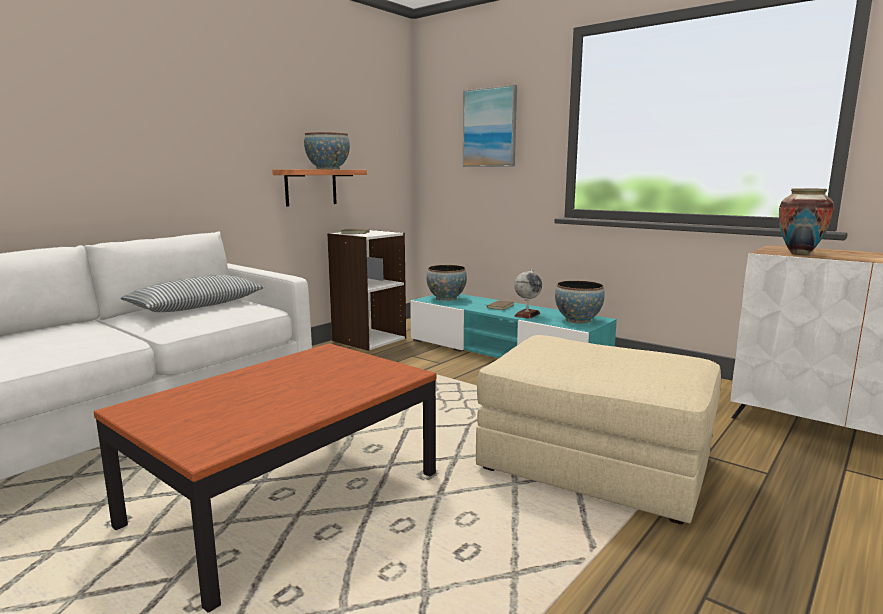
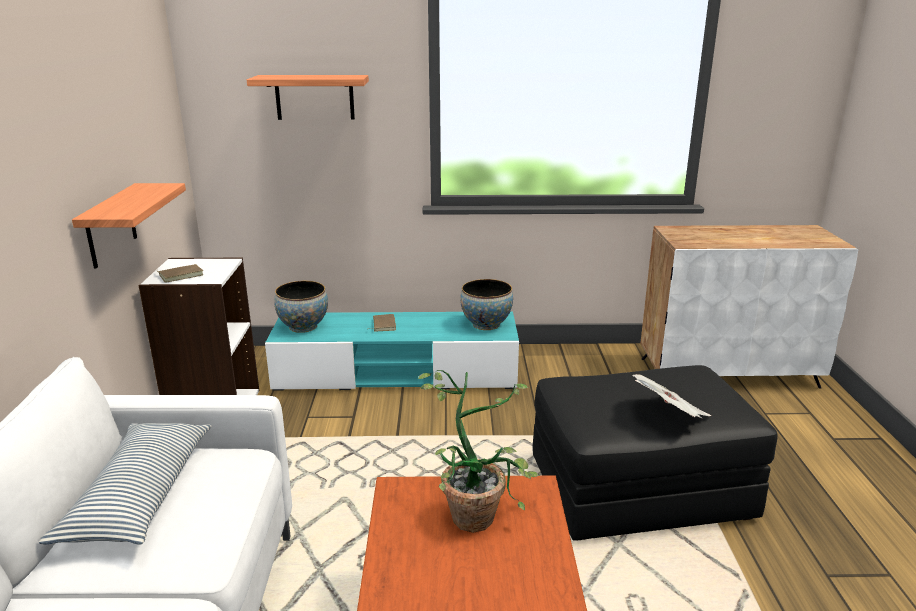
camera: 40 degrees left, 10 degrees up
bowl [304,132,350,169] -> none
picture [463,85,517,167] -> shelf [247,75,369,120]
beige ottoman [476,335,721,525] -> black ottoman [533,365,778,540]
globe [514,269,542,319] -> none
vase [779,188,834,255] -> none
none -> potted plant [418,370,540,533]
none -> newspaper [633,374,711,418]

